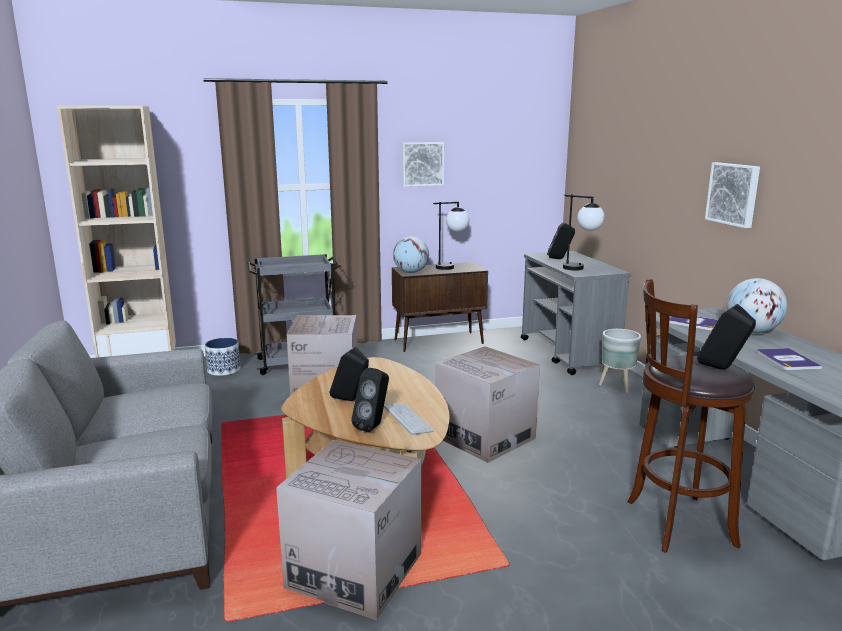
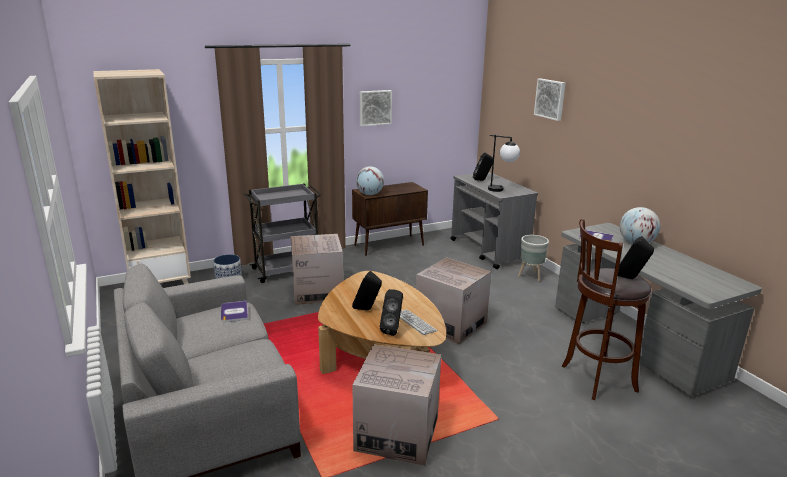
camera: 10 degrees left, 5 degrees up
table lamp [433,202,470,270] -> none
picture [705,162,760,228] -> picture moved to [534,78,566,121]
book [757,348,822,370] -> book moved to [221,301,248,322]

